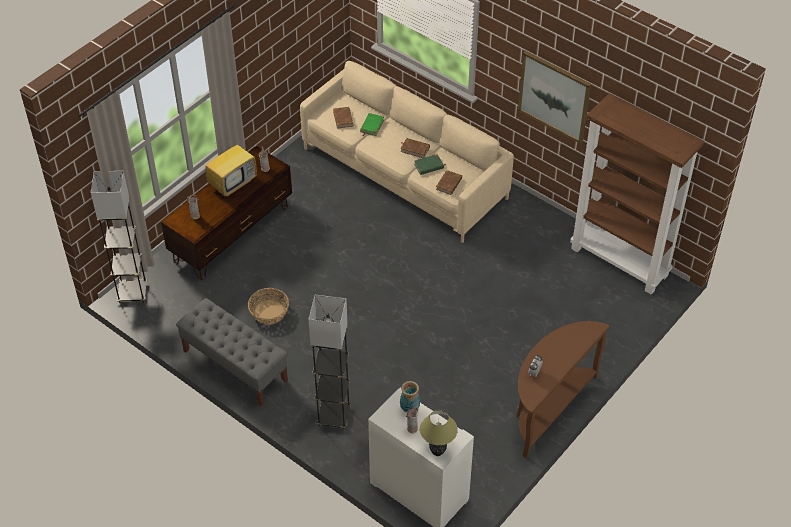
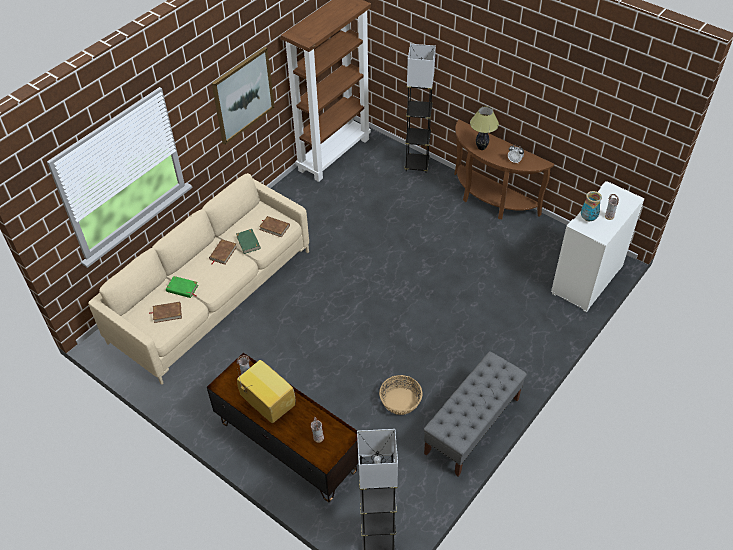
camera: 90 degrees left, 0 degrees up
grey floor lamp [308,295,351,430] -> grey floor lamp moved to [405,44,436,173]
table lamp [420,410,458,456] -> table lamp moved to [470,107,499,150]

